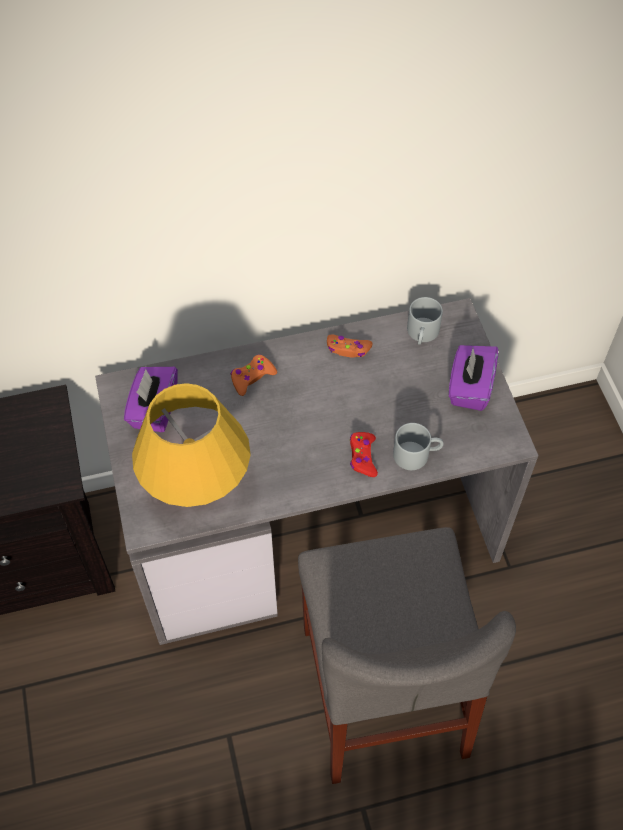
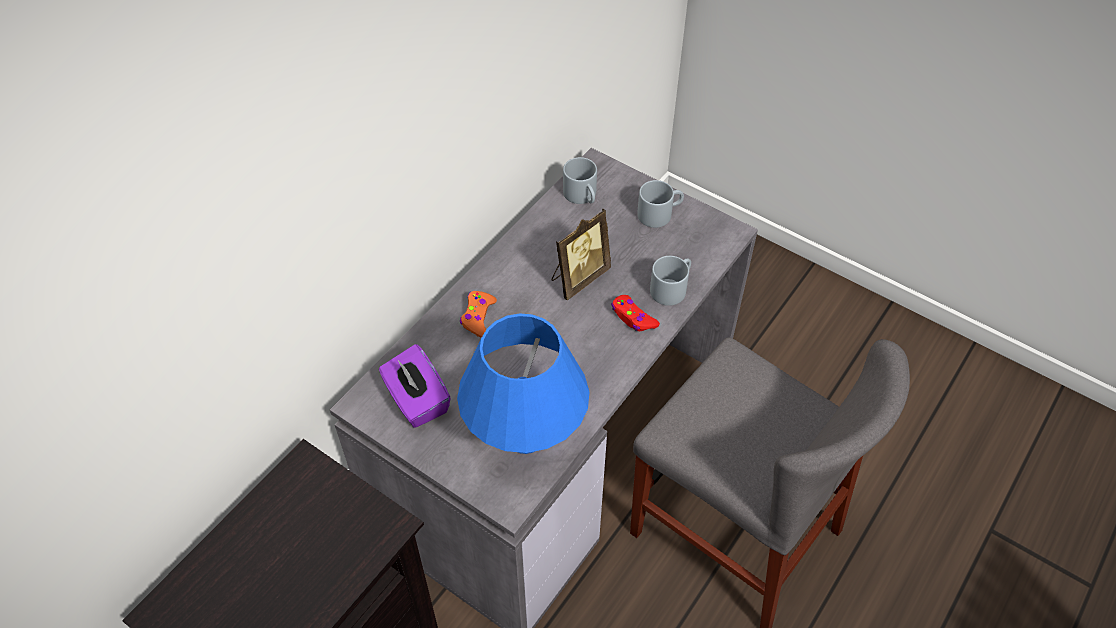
camera: 40 degrees left, 5 degrees down
yellow table lamp [132,383,251,507] -> blue table lamp [457,313,589,454]
orange game controller [327,335,373,358] -> none
purple tissue box [449,345,498,411] -> grey mug [637,180,684,228]
none -> picture frame [551,208,611,300]

